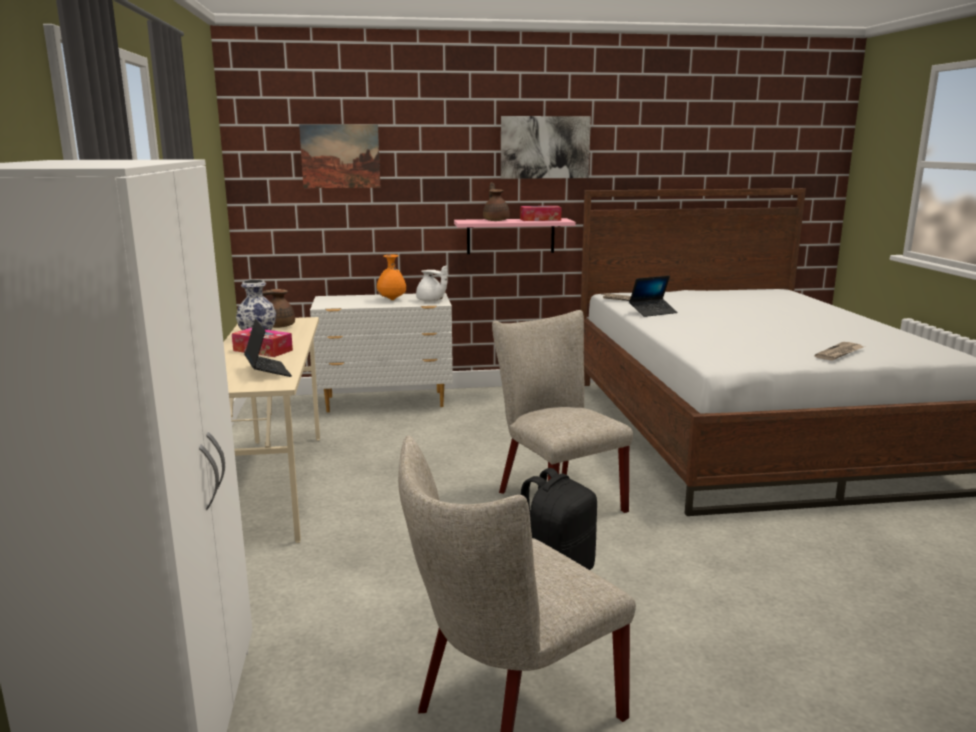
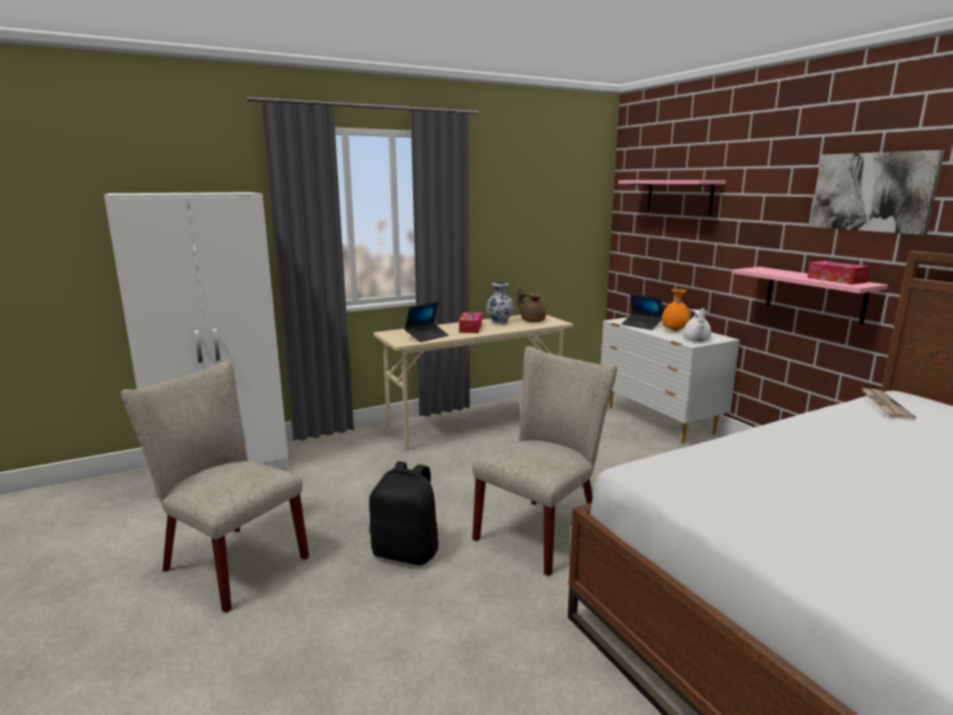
camera: 70 degrees right, 0 degrees up
picture [299,124,380,188] -> pink shelf [618,180,726,216]
brown teapot [483,182,510,221] -> none
laptop [629,276,677,317] -> laptop moved to [622,294,663,330]
newspaper [815,342,864,361] -> none

